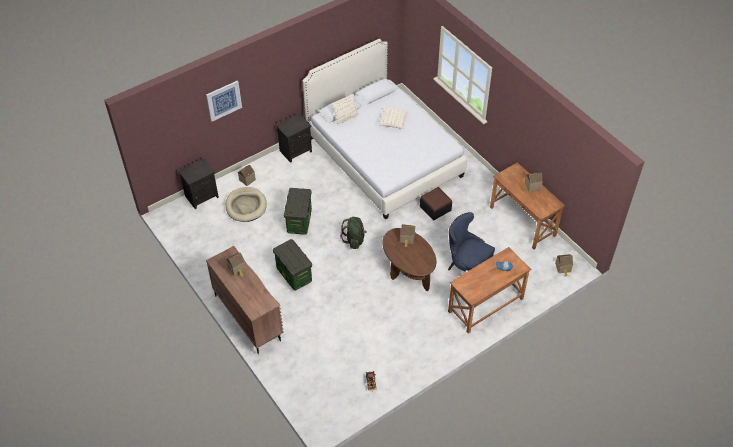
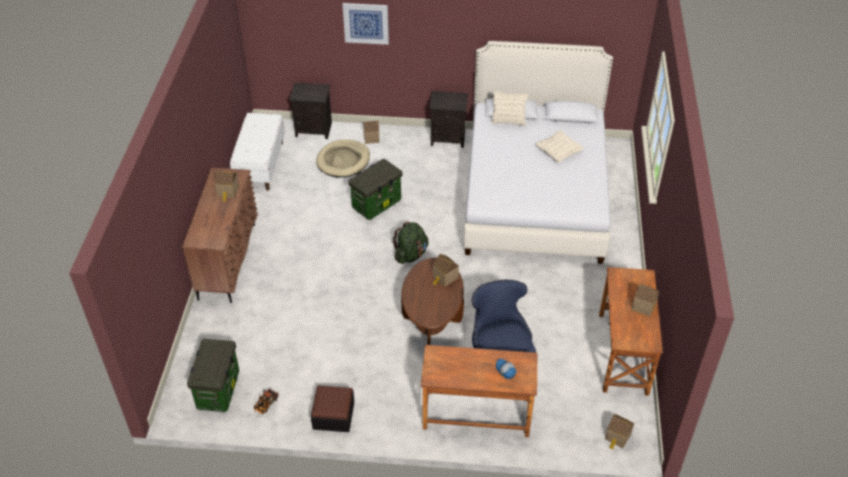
camera: 40 degrees right, 5 degrees down
storage box [273,239,312,291] -> storage box moved to [187,338,239,412]
ottoman [420,187,452,220] -> ottoman moved to [311,386,354,432]
none -> white bench [230,113,285,191]

